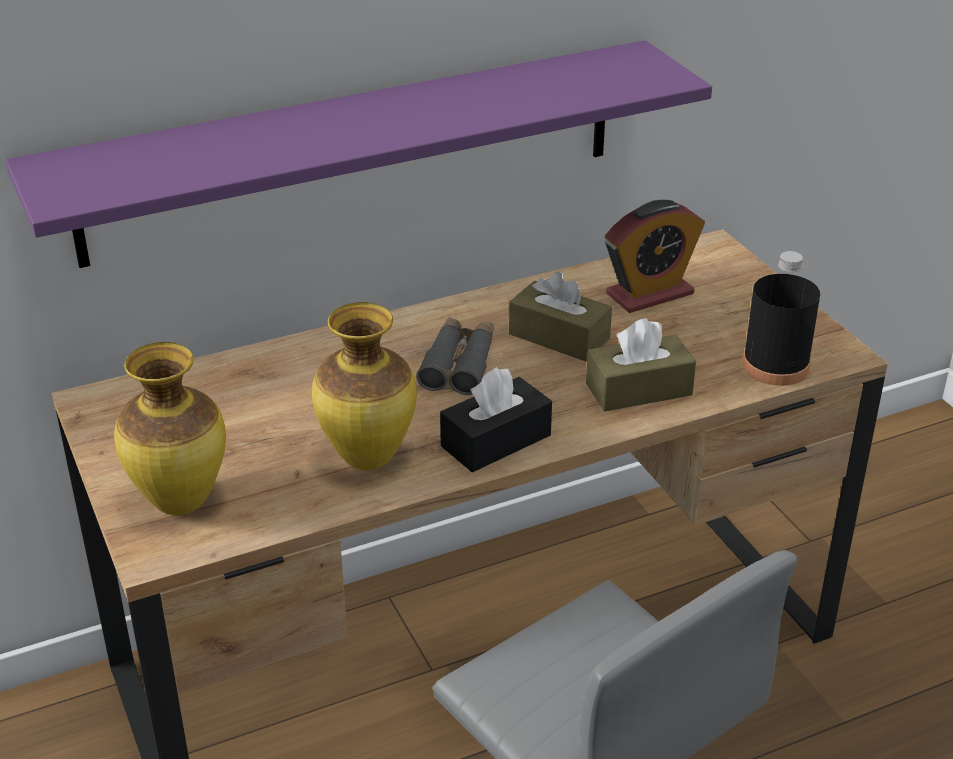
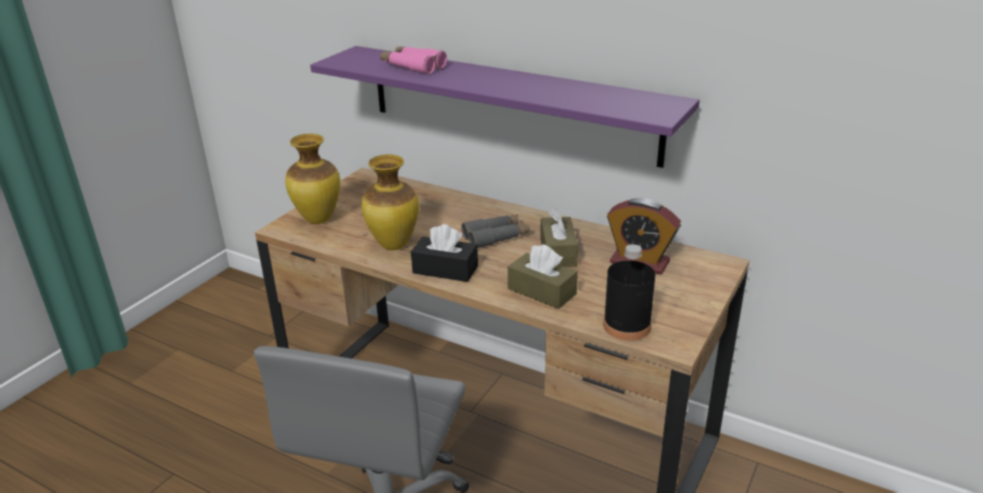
camera: 55 degrees right, 5 degrees down
none -> pink binoculars [380,47,447,74]

